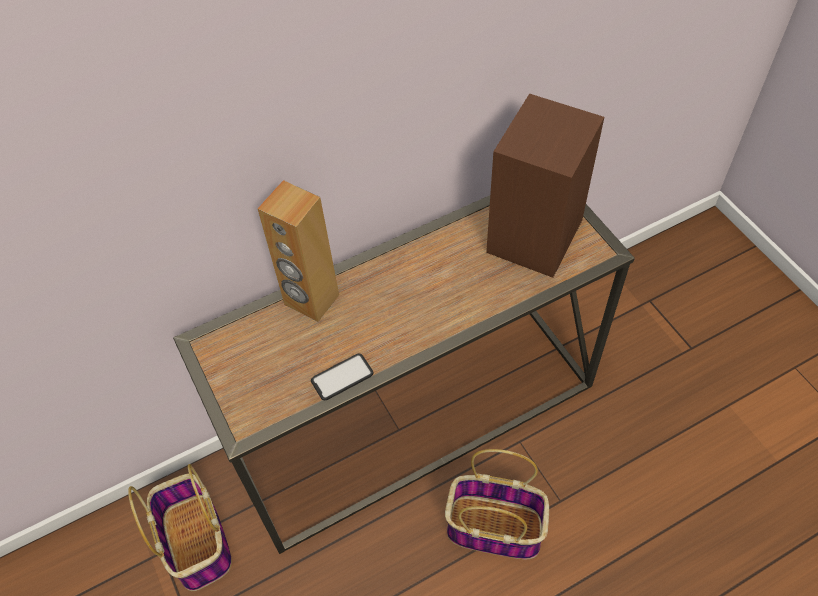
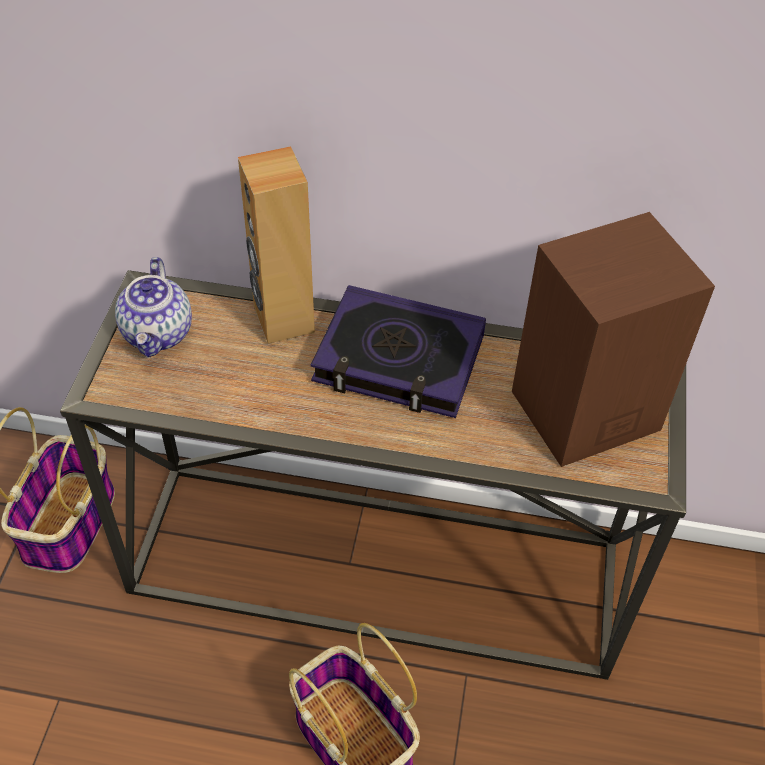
camera: 35 degrees right, 5 degrees down
phone [311,354,373,400] -> none
none -> teapot [115,257,192,357]
none -> book [311,285,486,418]

